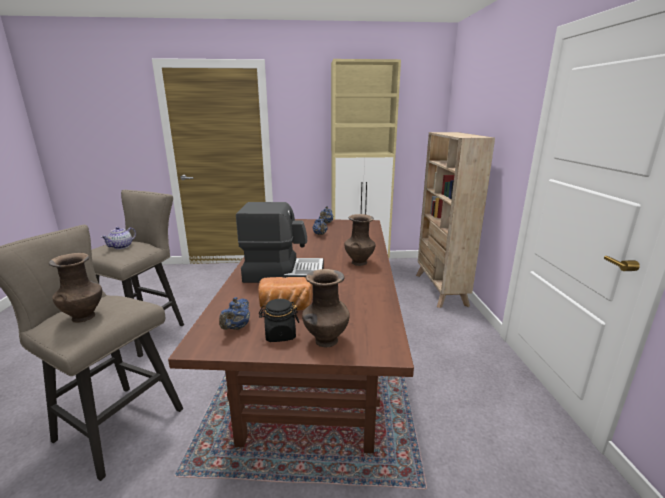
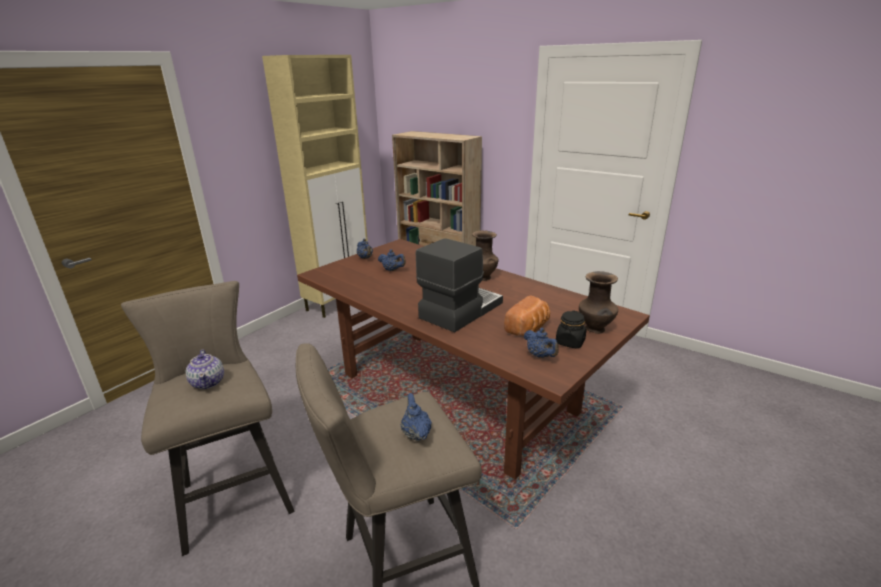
camera: 50 degrees left, 5 degrees up
brown vase [49,253,102,323] -> blue teapot [401,393,432,441]

